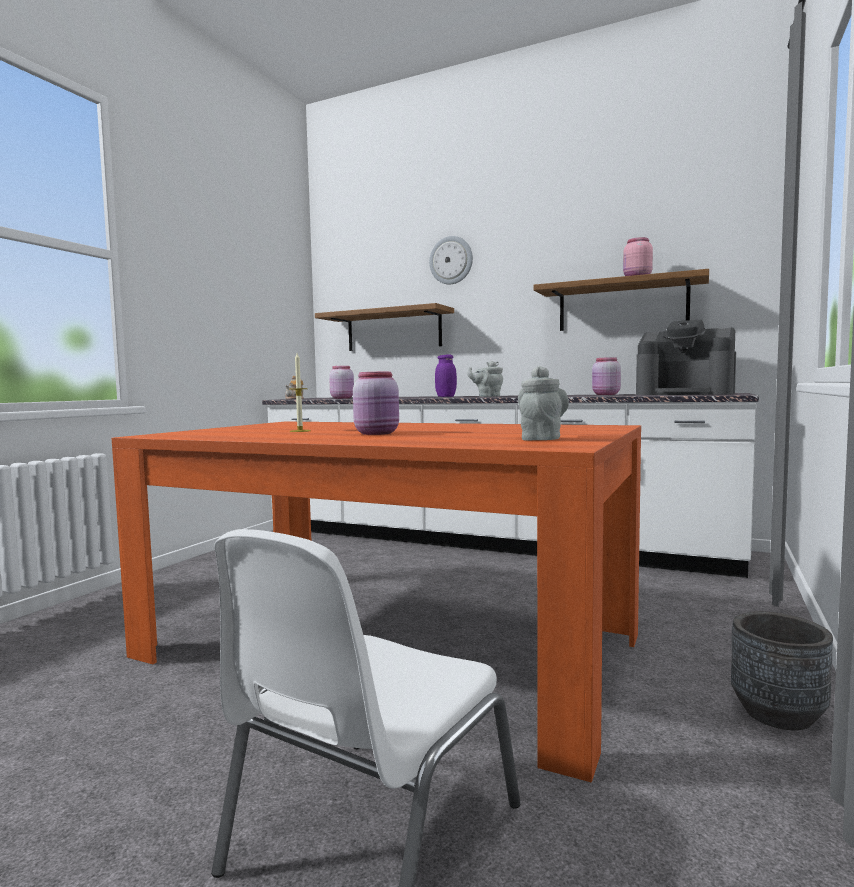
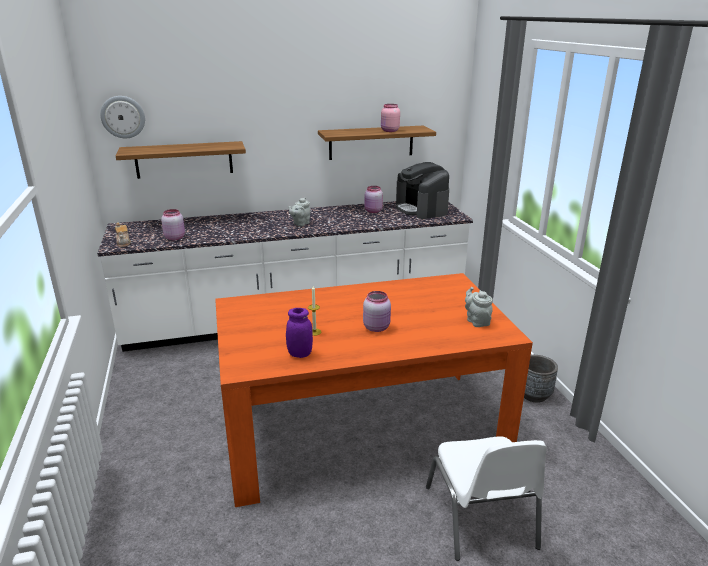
camera: 40 degrees left, 20 degrees up
wall clock [429,236,473,285] -> wall clock moved to [100,96,145,138]
purple jar [435,355,457,397] -> purple jar moved to [286,308,313,358]
coffee machine [636,320,736,395] -> coffee machine turned 75 degrees clockwise [396,162,449,219]

